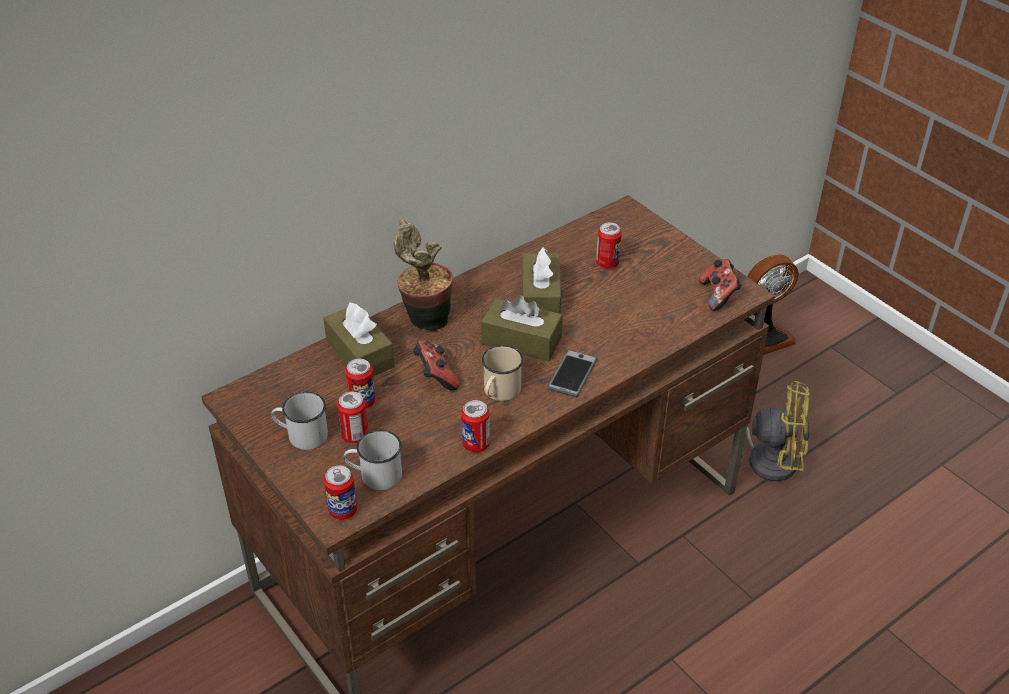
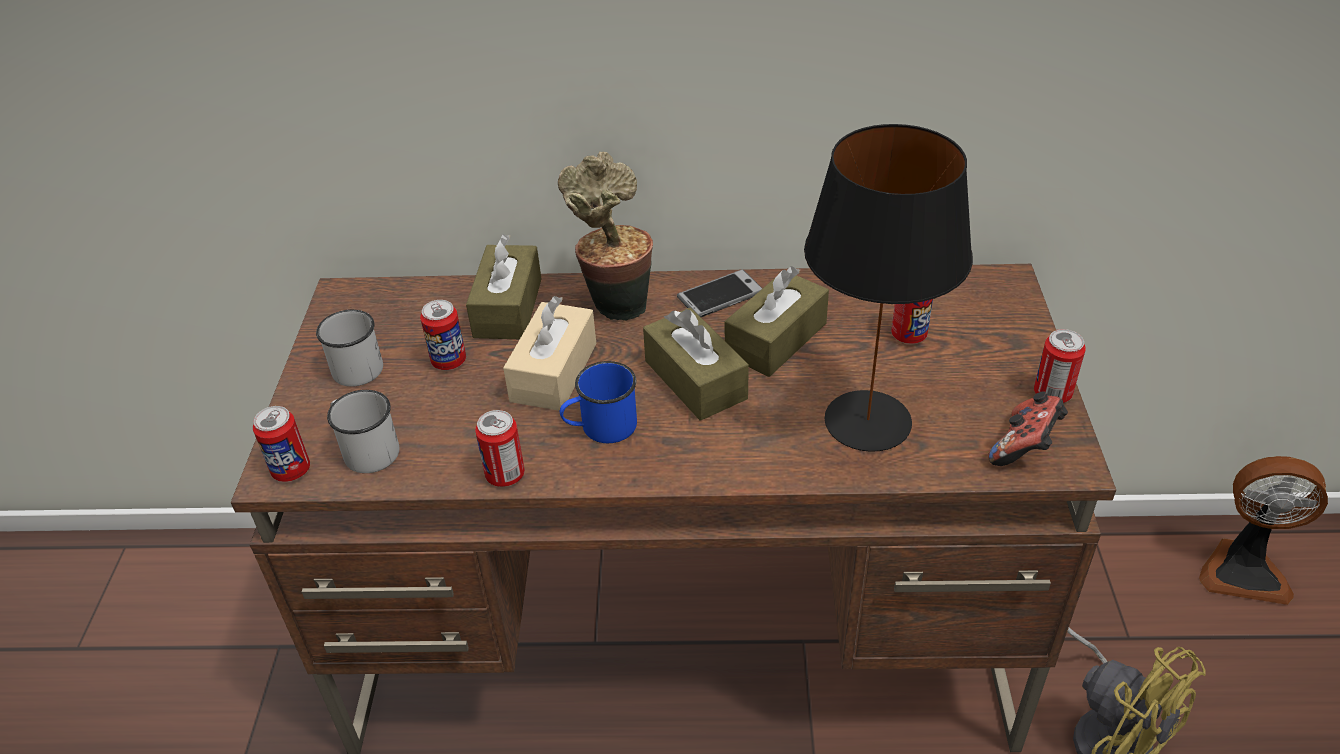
camera: 40 degrees right, 0 degrees up
can [337,392,369,444] -> can moved to [1034,329,1086,403]
game controller [413,341,459,391] -> beige tissue box [503,296,596,411]
beige mug [482,345,523,401] -> blue mug [560,361,637,443]
phone [547,350,598,397] -> phone moved to [677,269,763,317]
none -> black table lamp [804,124,973,452]

